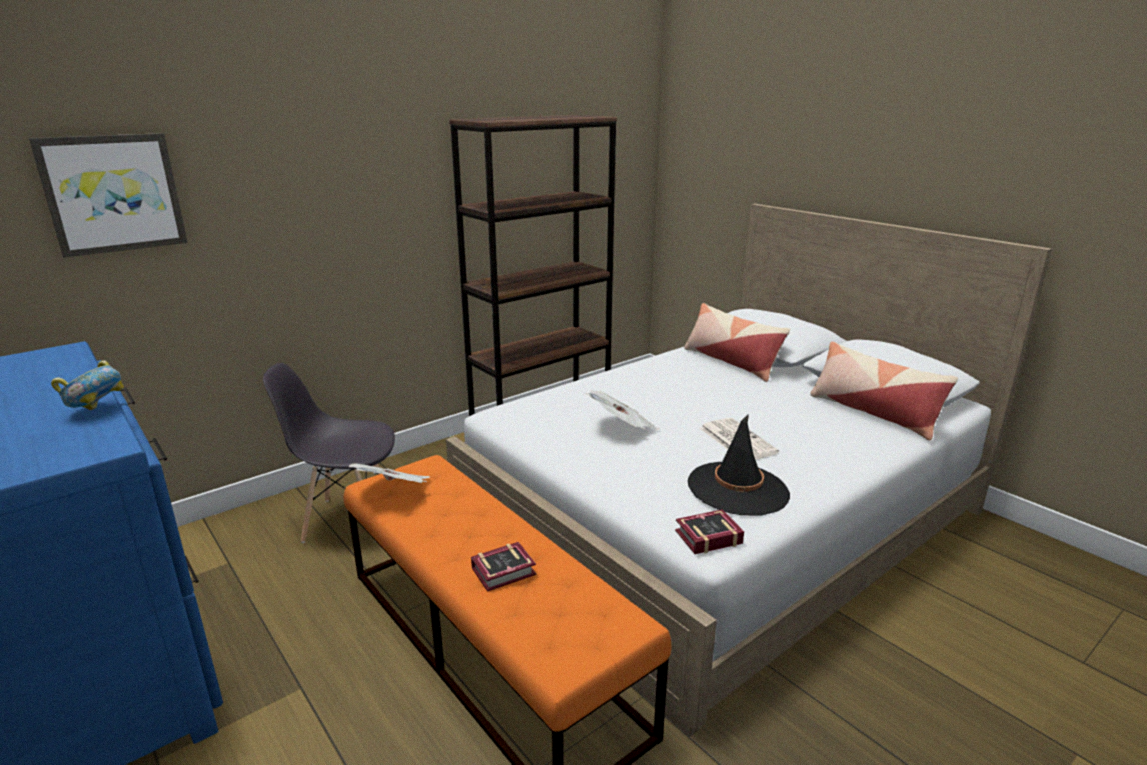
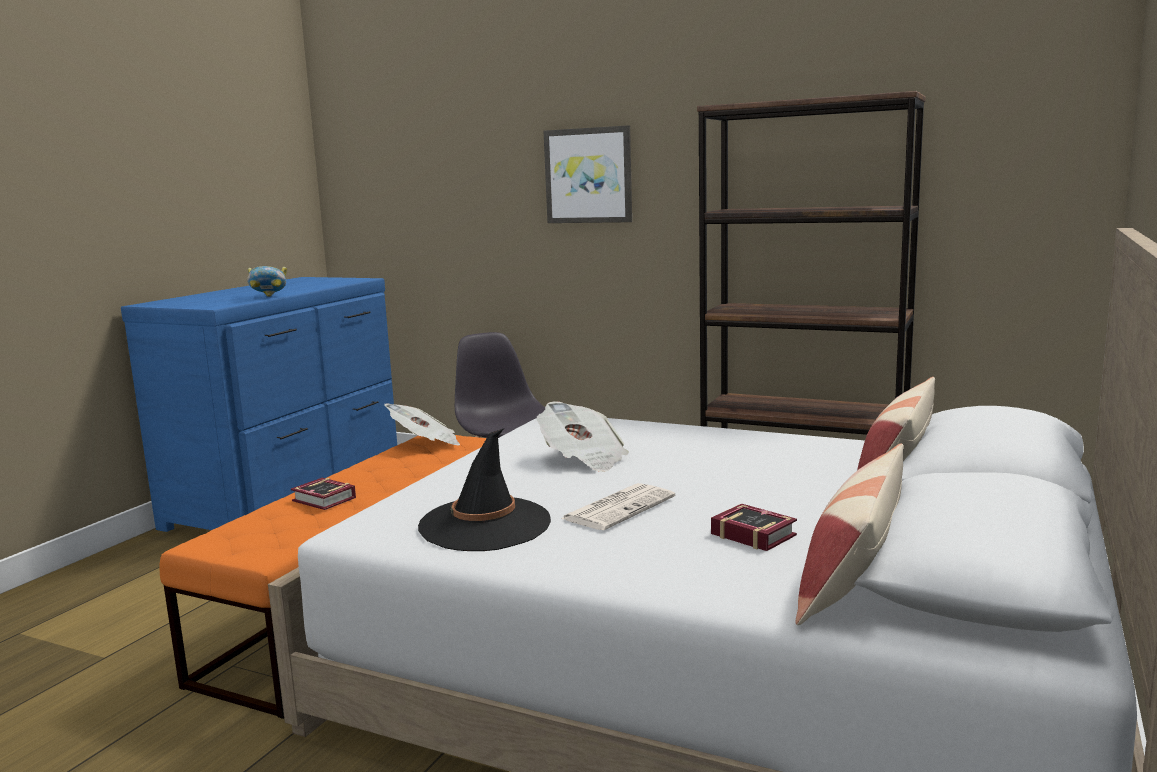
camera: 65 degrees right, 10 degrees down
picture [29,133,188,258] -> picture moved to [543,125,632,223]
book [675,509,744,554] -> book moved to [711,504,797,551]

